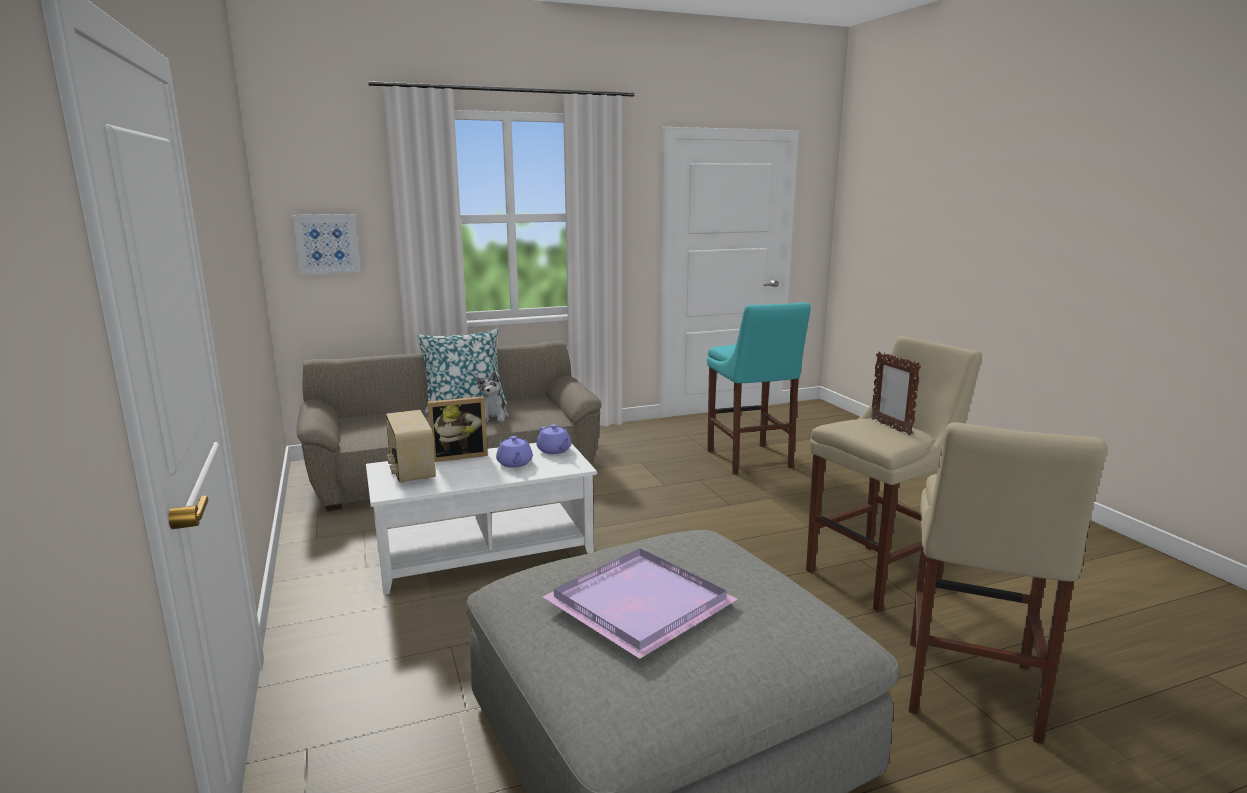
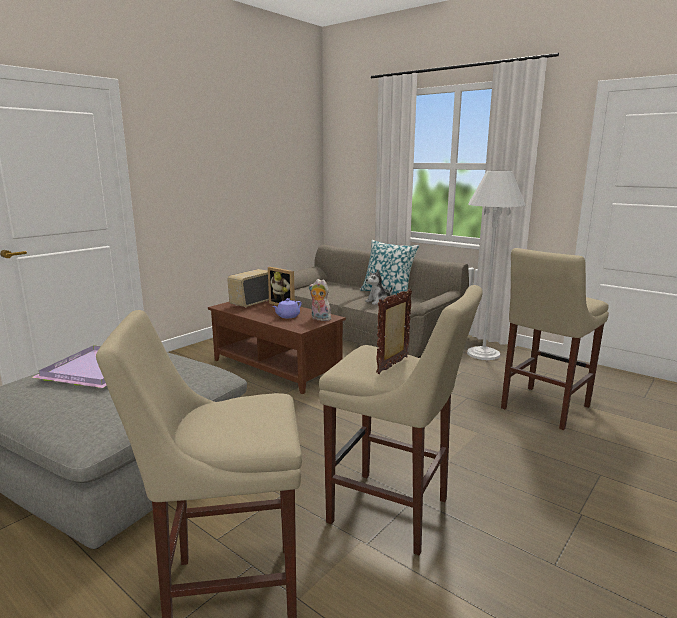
camera: 60 degrees right, 0 degrees up
picture [292,214,360,274] -> none
white coffee table [366,443,597,595] -> brown coffee table [208,300,346,394]
purple teapot [537,424,571,454] -> plush toy [309,279,331,321]
turquoise stool [707,302,811,475] -> beige stool [501,248,609,430]
none -> white floor lamp [467,171,526,360]

